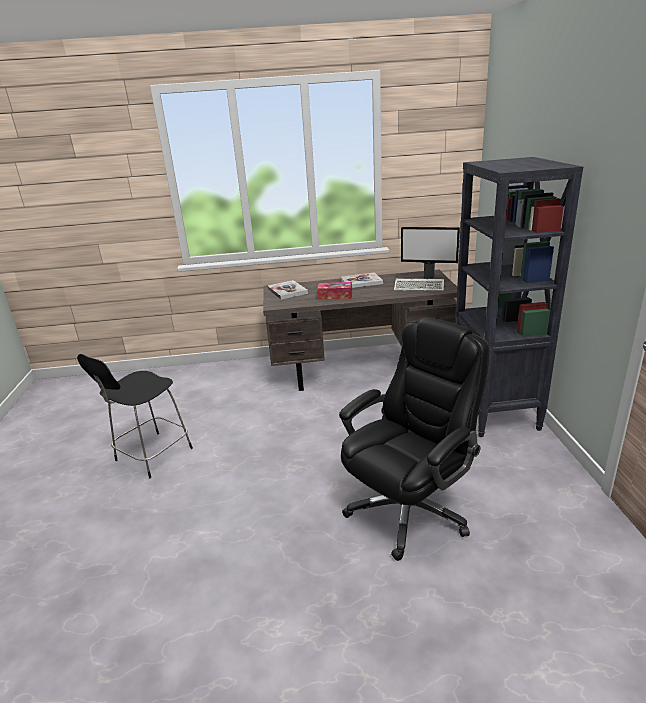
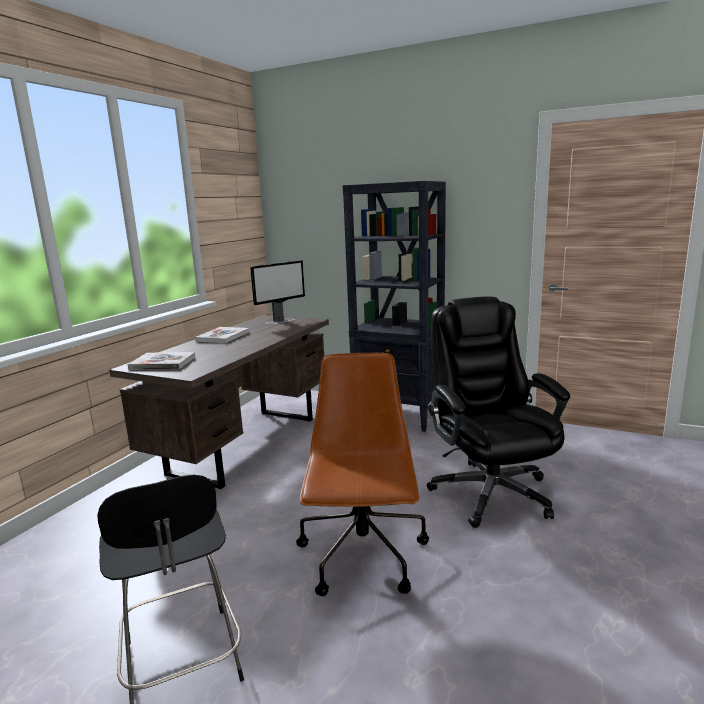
camera: 60 degrees left, 10 degrees down
tissue box [317,282,352,300] -> none
keyboard [394,279,444,291] -> none
none -> brown office chair [296,353,429,596]

